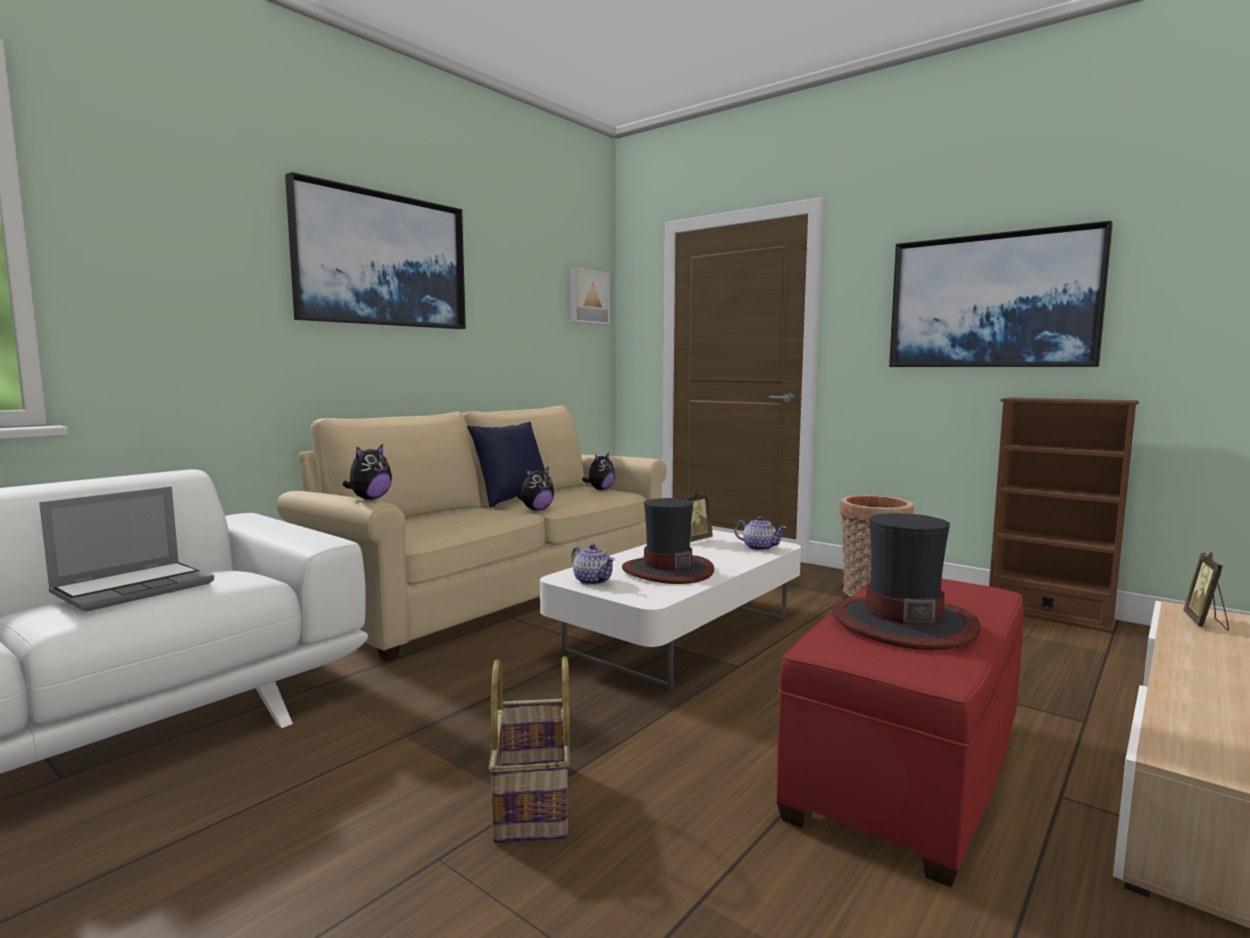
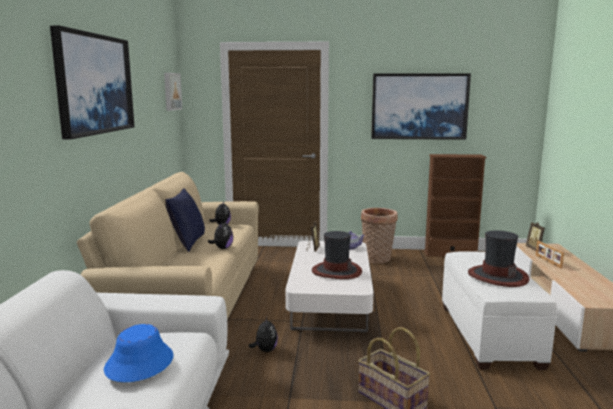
camera: 35 degrees left, 5 degrees up
laptop [39,486,214,612] -> blue hat [104,324,174,382]
plush toy [343,444,392,500] -> plush toy moved to [249,317,278,352]
teapot [572,544,615,585] -> none
red ottoman [776,579,1024,888] -> white ottoman [442,251,557,370]
none -> picture frame [536,241,564,269]

